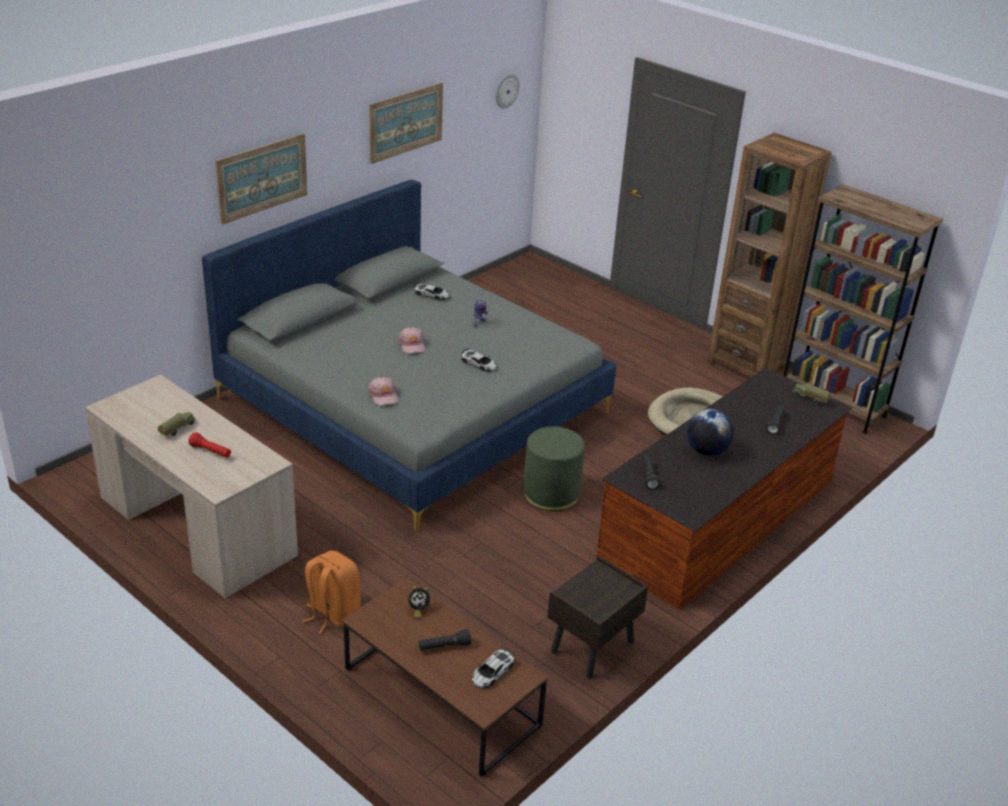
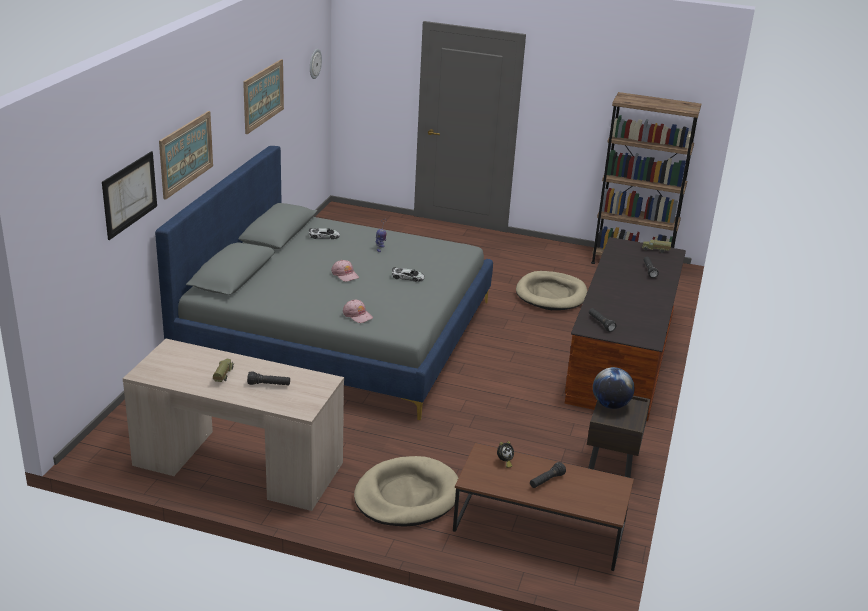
camera: 25 degrees left, 5 degrees down
red flashlight [188,432,231,458] -> black flashlight [247,371,290,385]
orange backpack [302,551,361,634] -> beige dog bed [354,456,460,527]
toy car [471,648,514,689] -> none
green ottoman [523,427,585,511] -> none
globe [687,409,734,456] -> globe moved to [593,367,634,409]
brown bookcase [707,133,831,377] -> none
none -> picture [102,151,157,240]

